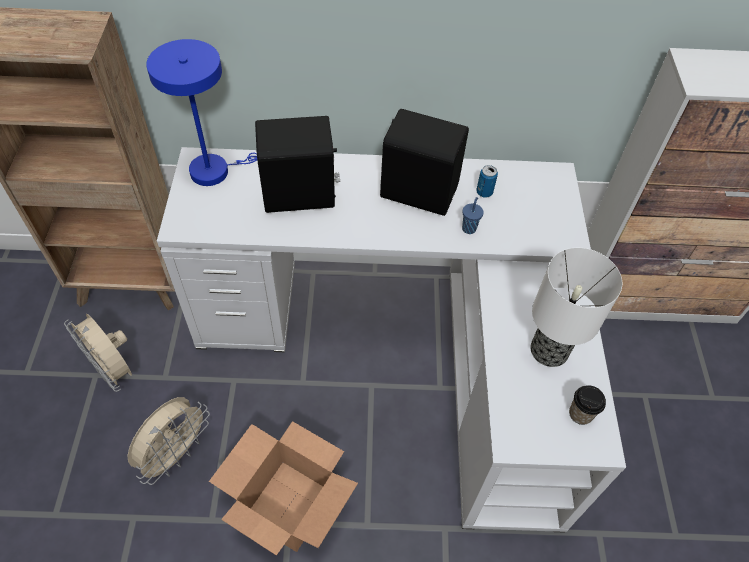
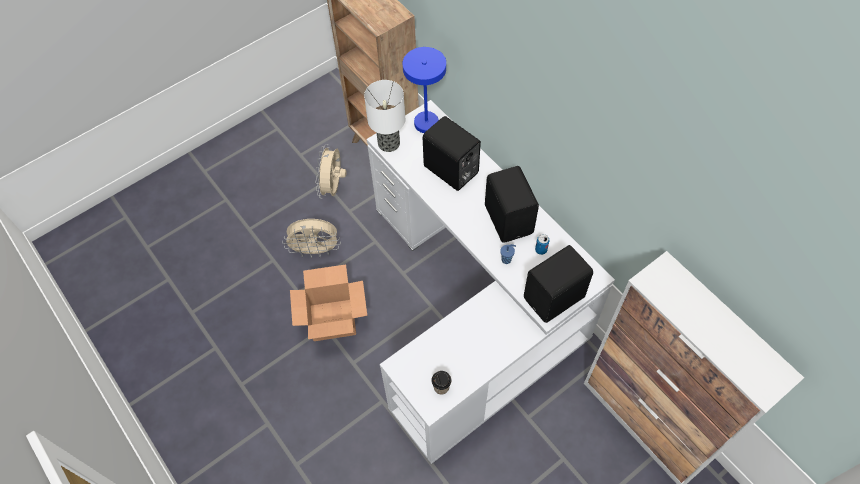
camera: 55 degrees right, 5 degrees up
table lamp [530,248,622,367] -> table lamp moved to [364,80,405,152]
none -> black speaker [524,245,593,323]

